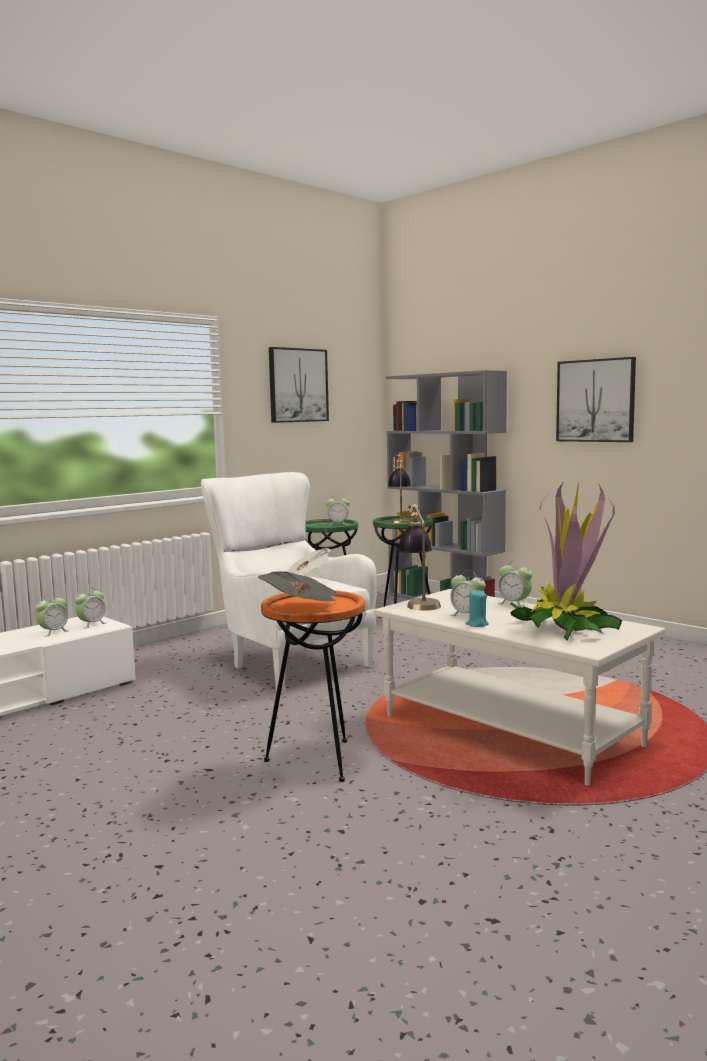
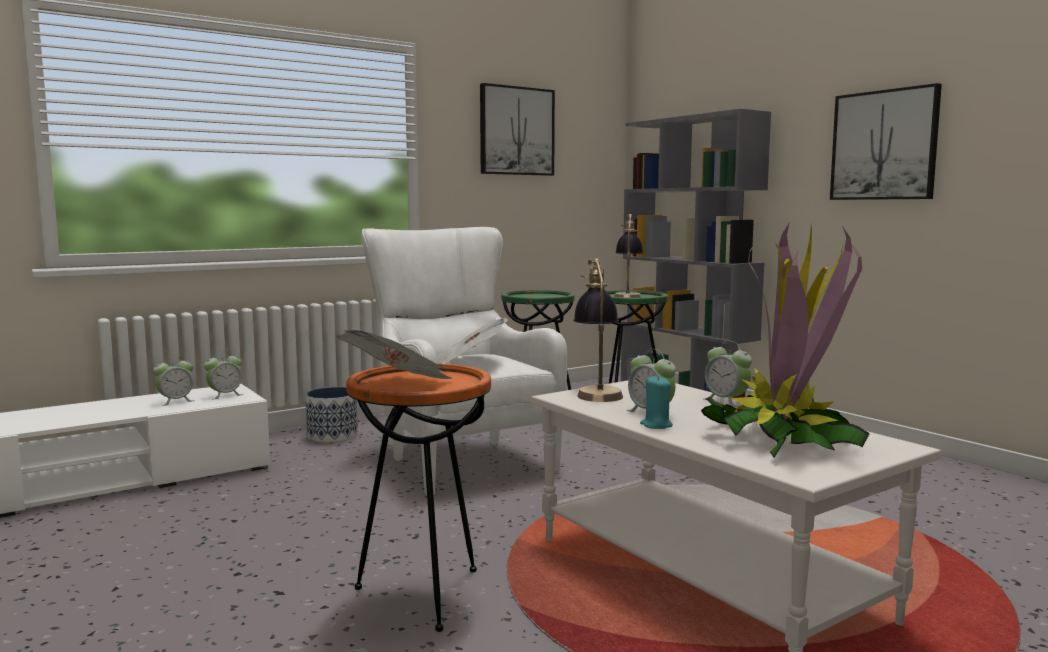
camera: 10 degrees right, 0 degrees up
alarm clock [326,499,350,525] -> none
none -> planter [305,387,358,443]

